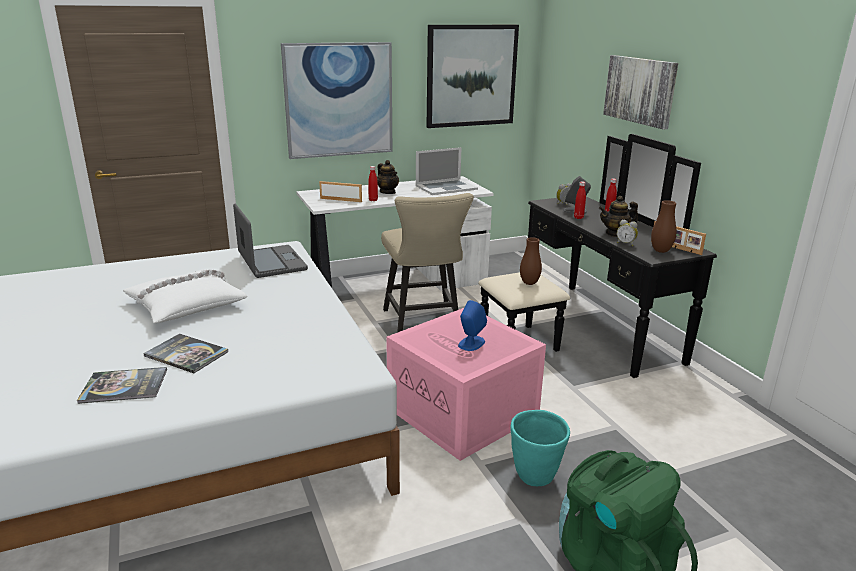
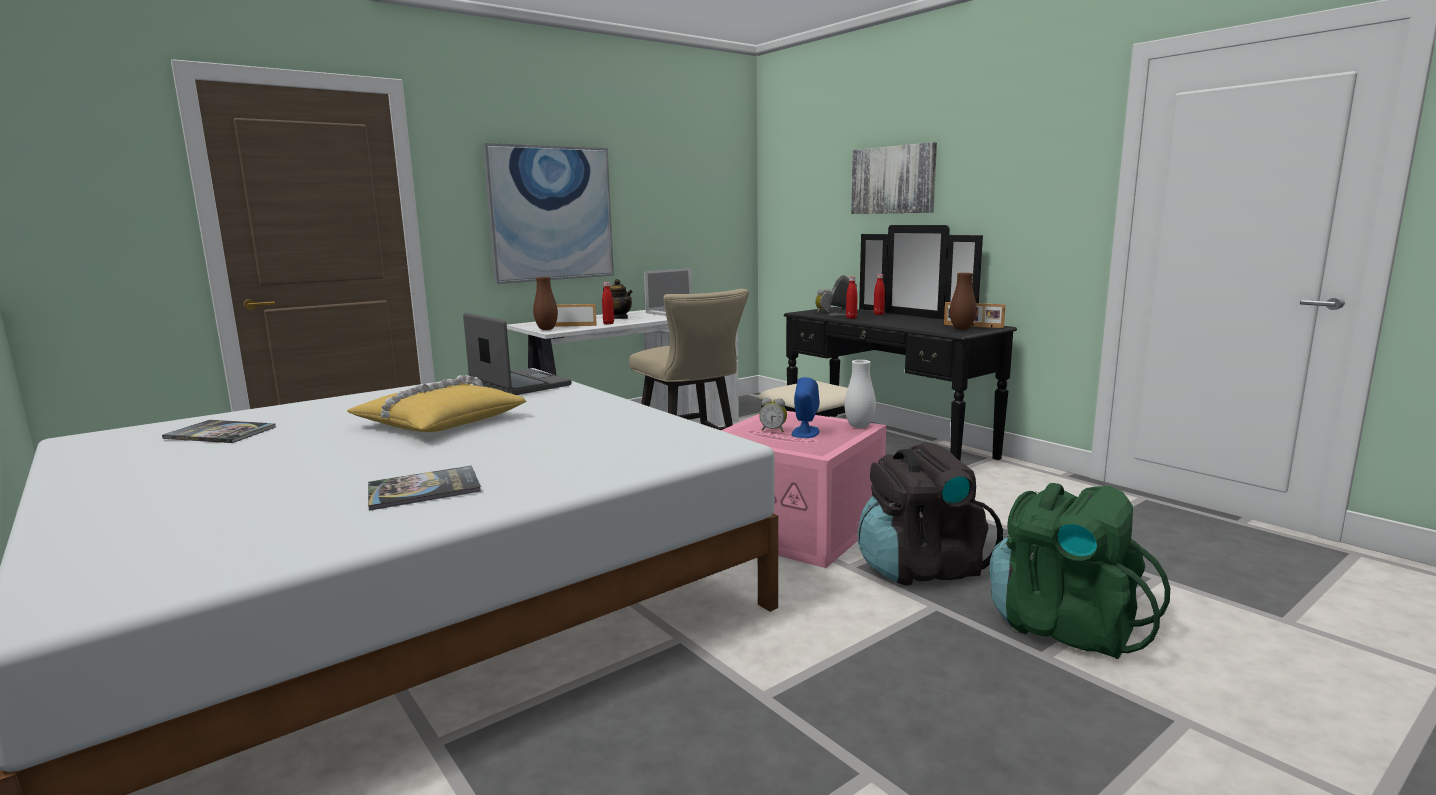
camera: 15 degrees left, 10 degrees down
white pillow [123,269,247,323] -> yellow pillow [347,375,526,432]
book [143,334,228,373] -> book moved to [162,420,276,443]
picture [427,25,519,128] -> none
turquoise planter [511,410,570,486] -> black backpack [858,442,1003,585]
brown vase [520,237,542,285] -> brown vase moved to [533,277,558,330]
teapot [599,196,638,237] -> none
alarm clock [617,219,638,246] -> alarm clock moved to [759,398,787,432]
none -> white vase [844,360,876,428]

